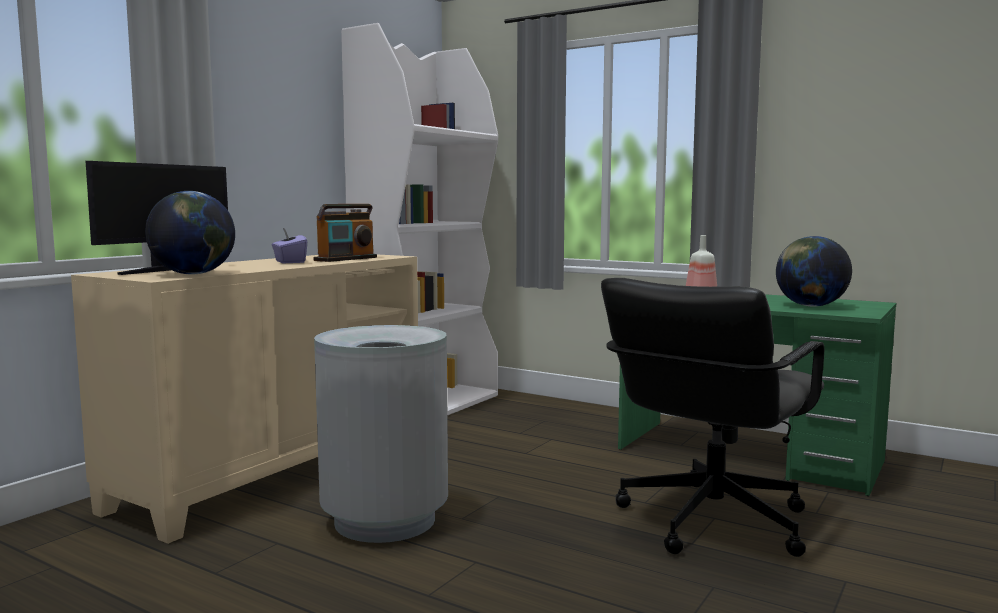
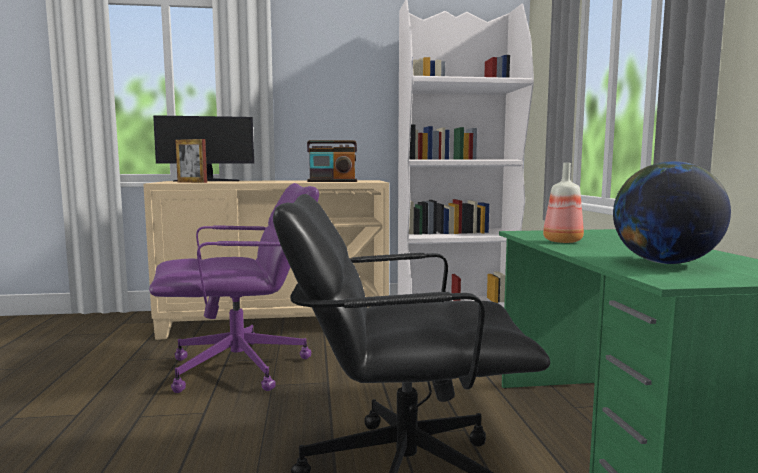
camera: 50 degrees right, 0 degrees up
globe [145,191,235,275] -> picture frame [175,139,207,183]
purple tissue box [272,228,307,263] -> none
grey trash can [314,325,448,543] -> purple office chair [149,183,319,393]

